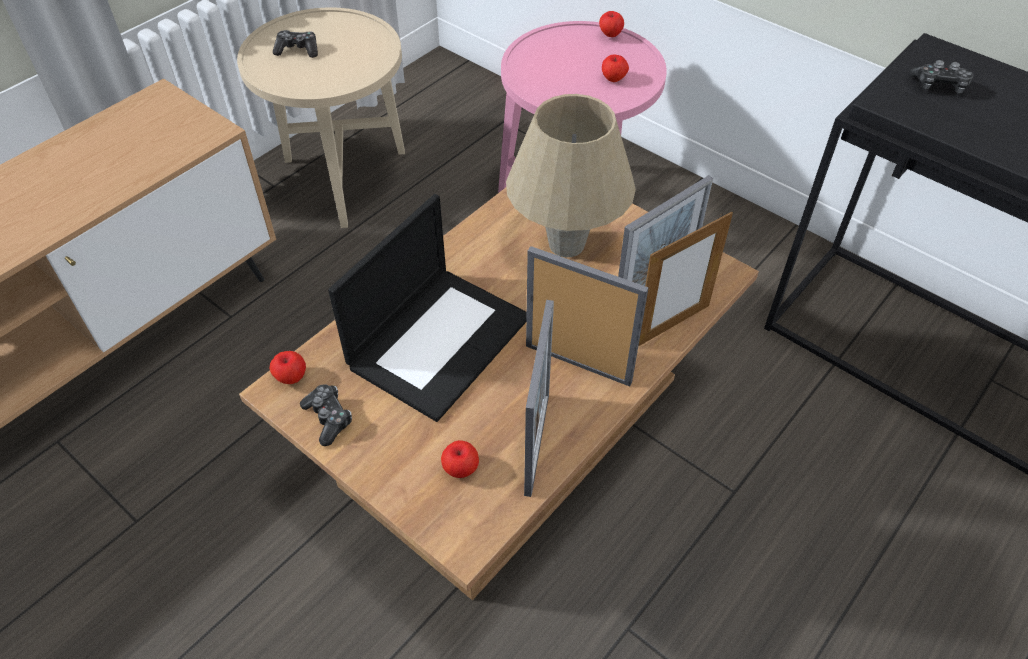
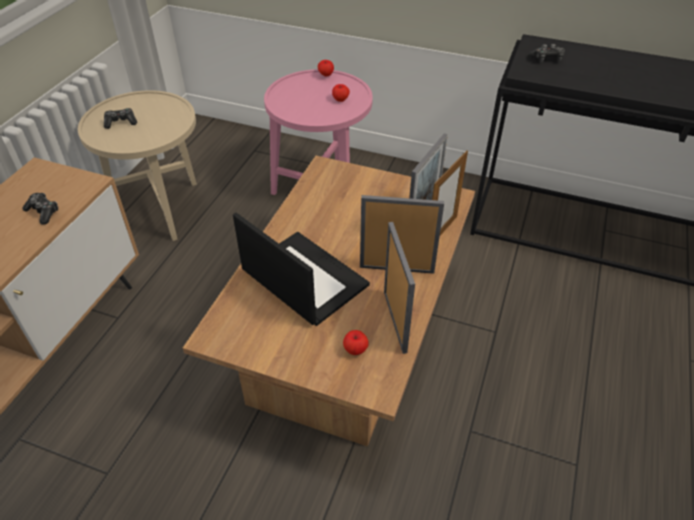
camera: 20 degrees left, 5 degrees down
apple [270,351,306,384] -> none
game controller [300,384,352,446] -> game controller moved to [22,193,58,225]
laptop [328,194,527,422] -> laptop turned 60 degrees counterclockwise [233,213,370,326]
beige table lamp [506,94,636,257] -> none

